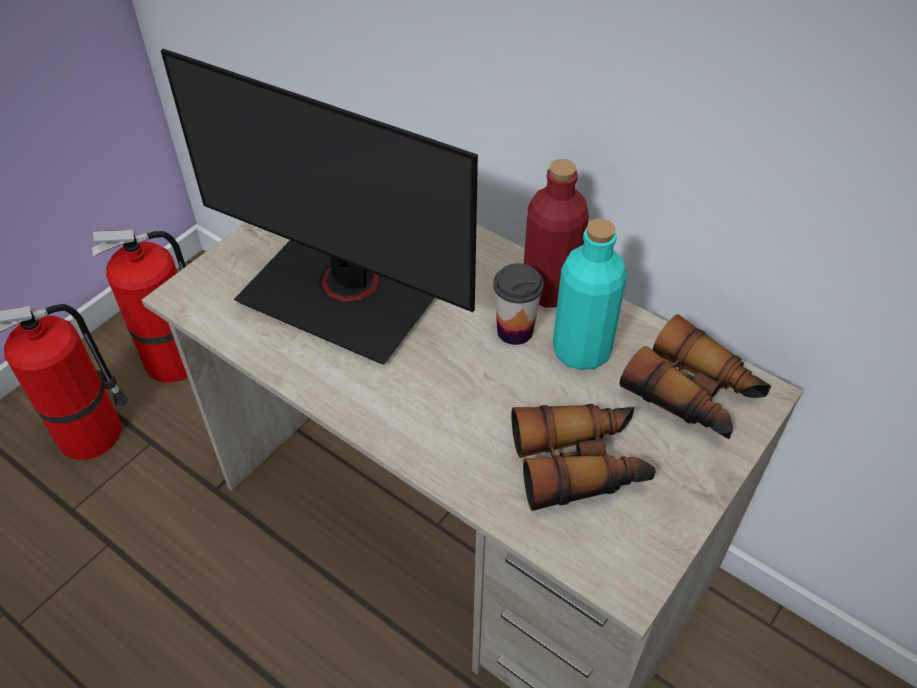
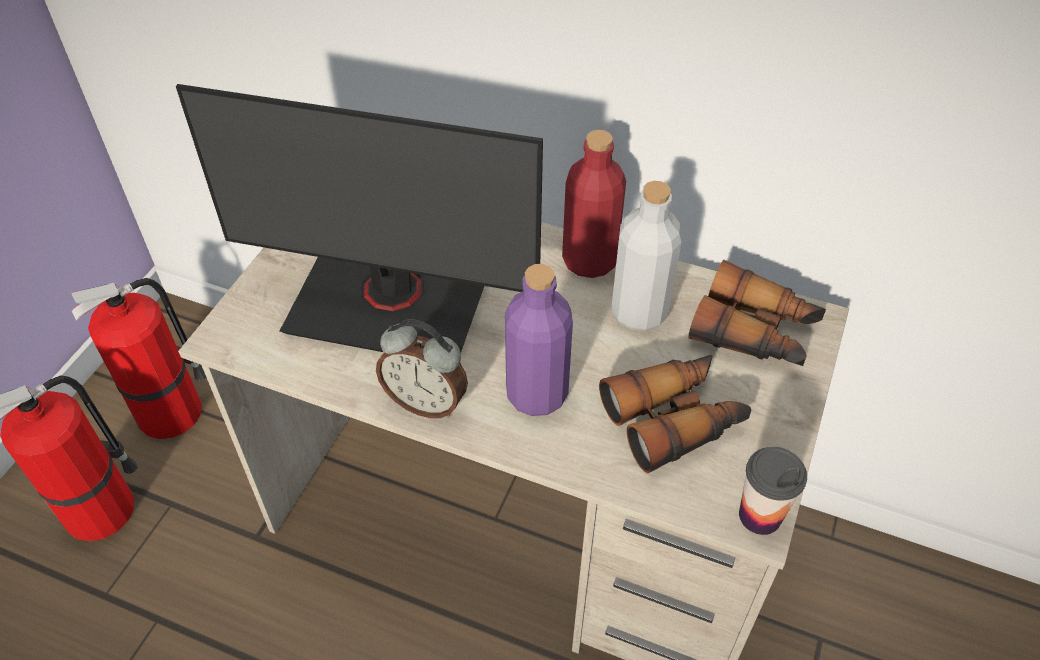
camera: 15 degrees left, 0 degrees up
cup [493,263,544,345] -> cup moved to [739,447,807,535]
turquoise bottle [553,219,627,370] -> grey bottle [611,181,682,331]
none -> alarm clock [376,319,468,418]
none -> purple bottle [505,264,573,416]

